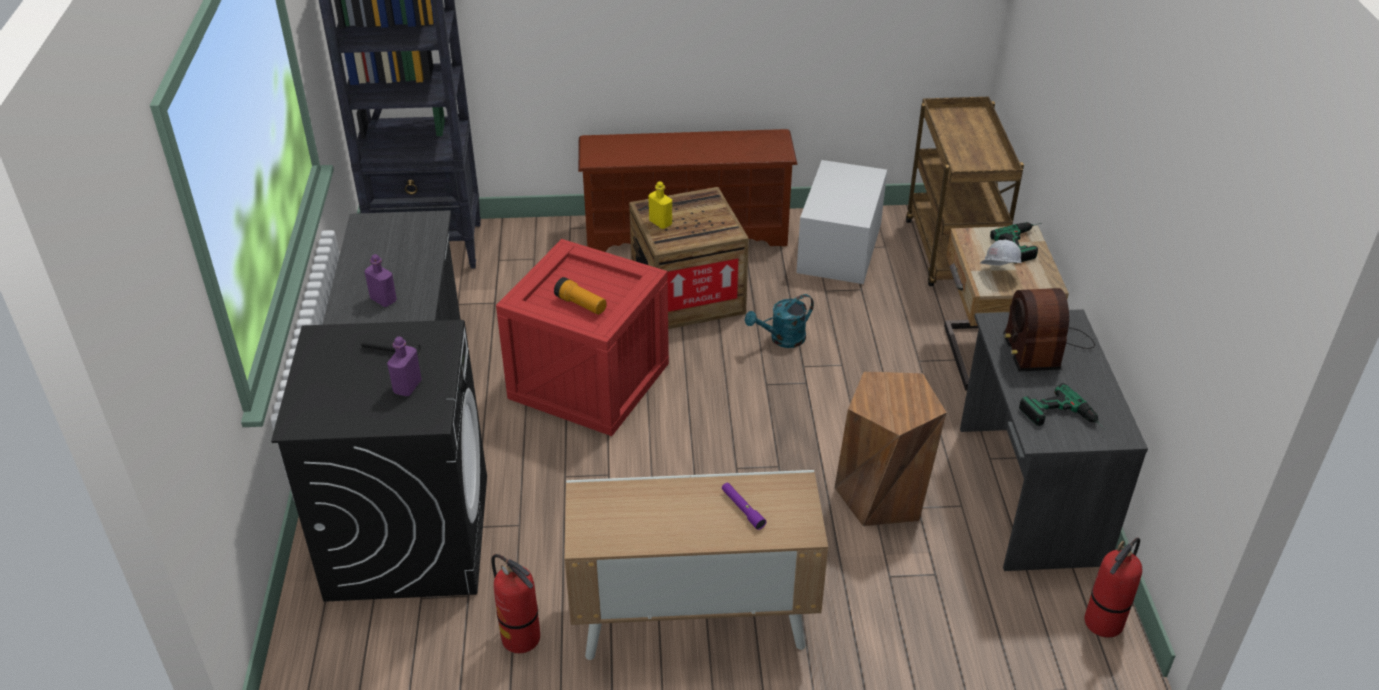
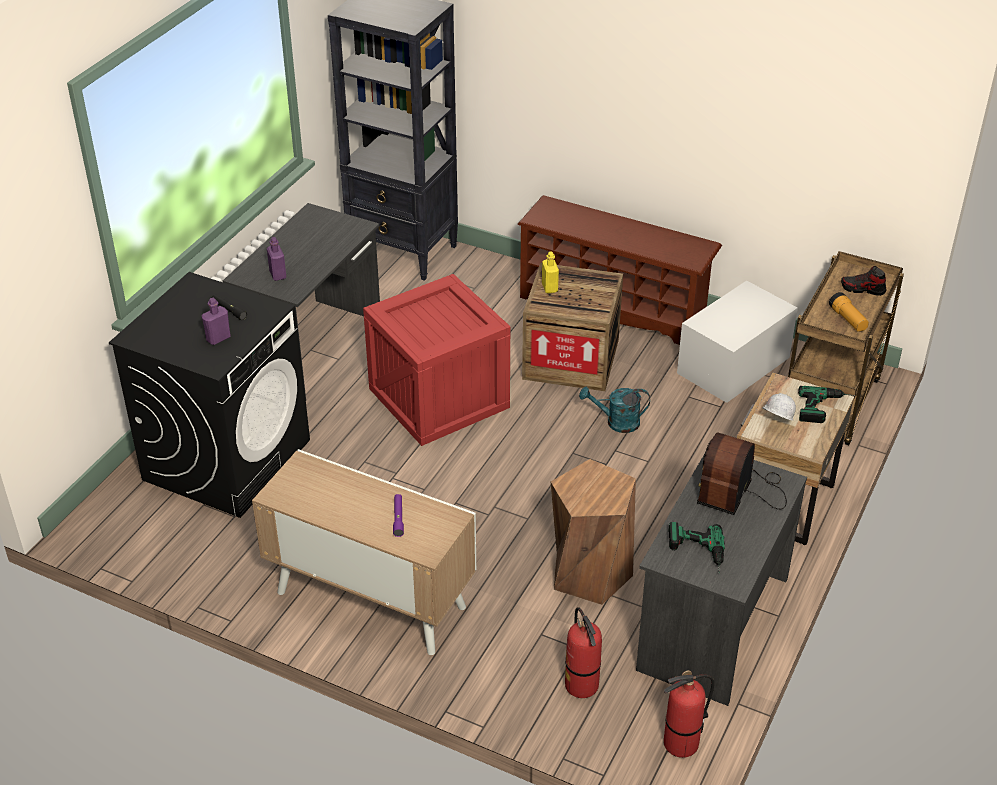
camera: 30 degrees right, 0 degrees up
fire extinguisher [491,554,540,653] -> fire extinguisher moved to [565,607,602,698]
flashlight [554,277,607,315] -> flashlight moved to [829,292,869,332]
none -> shoe [841,266,887,296]

